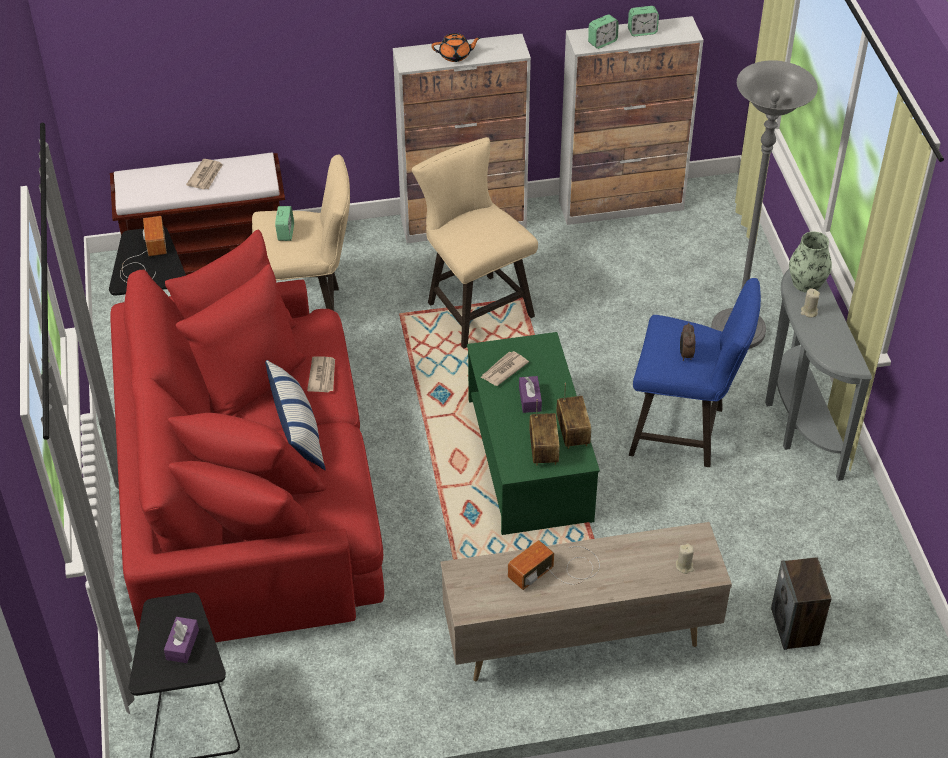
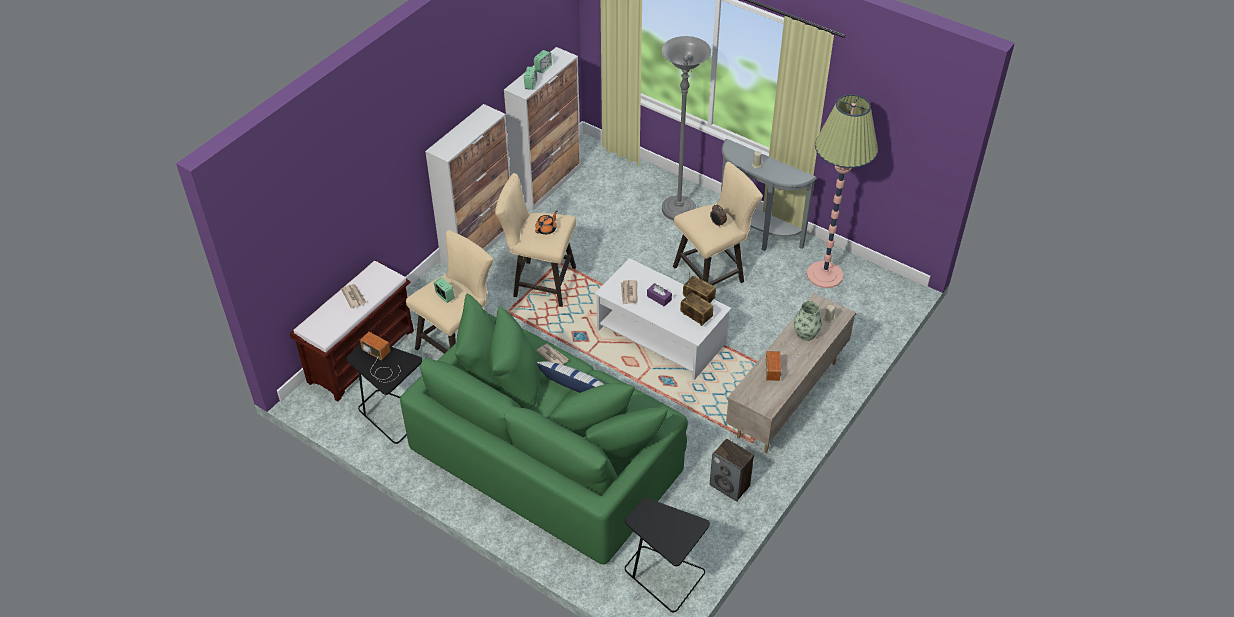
camera: 45 degrees left, 0 degrees up
red sofa [110,230,384,642] -> green sofa [400,294,688,565]
purple tissue box [164,617,199,663] -> none
orange teapot [432,33,481,62] -> orange teapot moved to [535,210,557,235]
green coffee table [467,332,600,535] -> white coffee table [595,258,732,380]
blue stool [629,278,761,467] -> beige stool [673,162,763,285]
speaker [771,557,832,650] -> speaker moved to [710,438,754,502]
vase [789,232,832,293] -> vase moved to [794,301,822,341]
none -> floor lamp [807,94,878,288]

